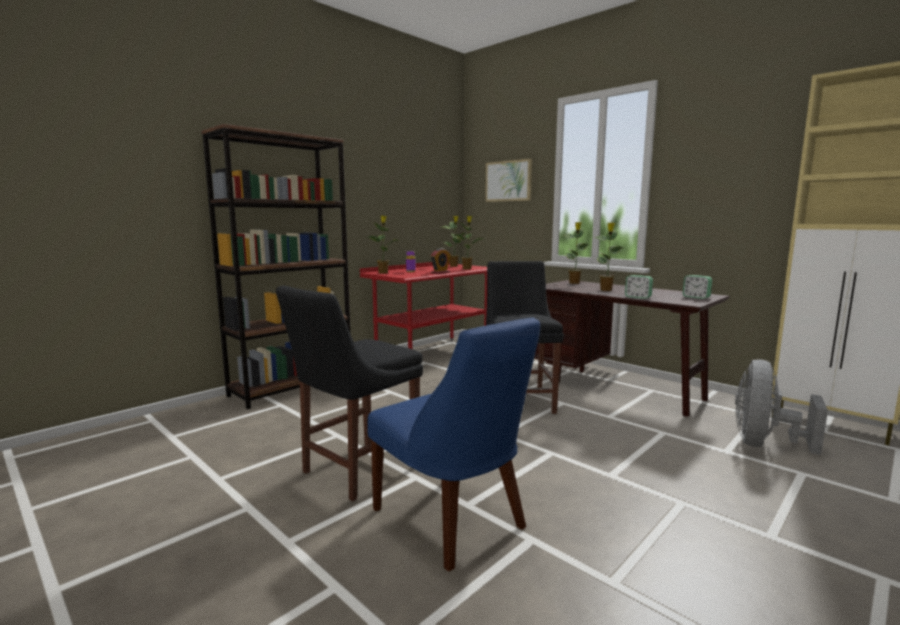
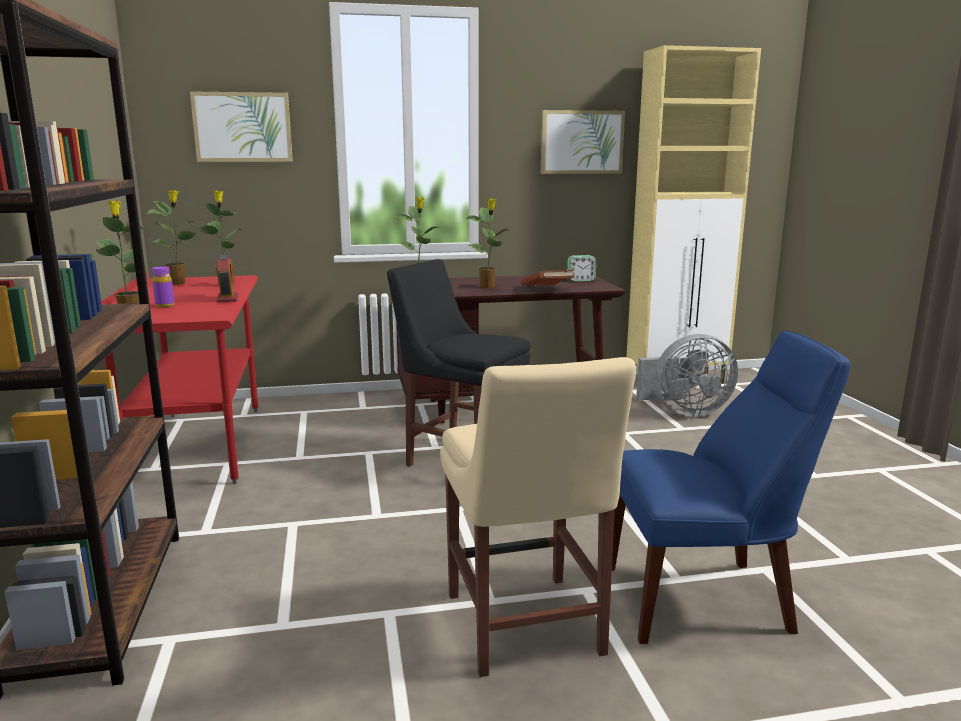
camera: 55 degrees left, 5 degrees up
black chair [276,286,423,501] -> beige chair [440,357,636,677]
alarm clock [625,275,653,299] -> brown book [521,269,574,286]
grey fan [735,360,828,455] -> grey fan turned 75 degrees counterclockwise [636,334,738,417]
none -> picture [541,110,625,174]

